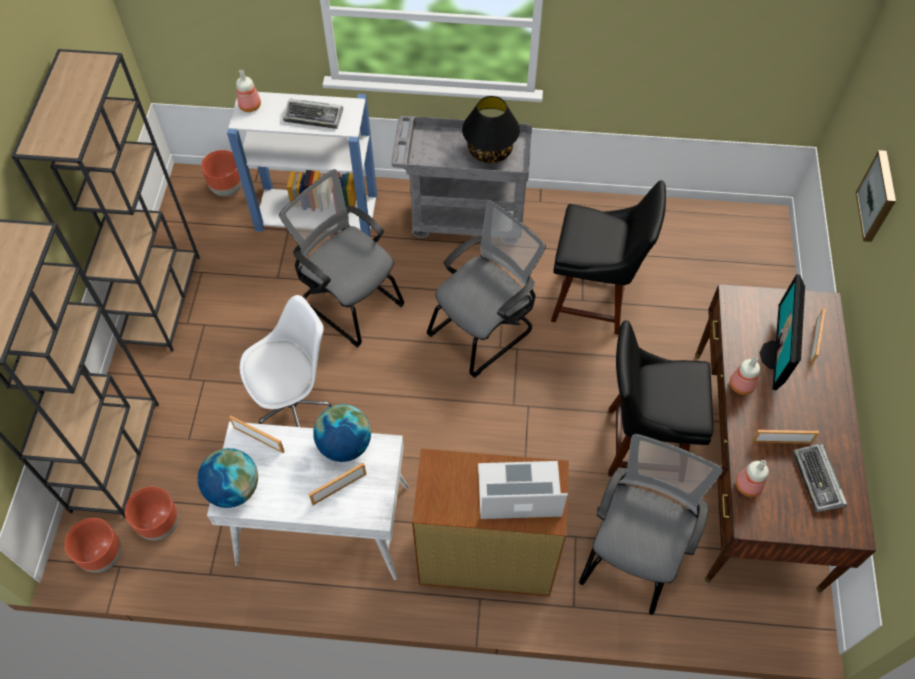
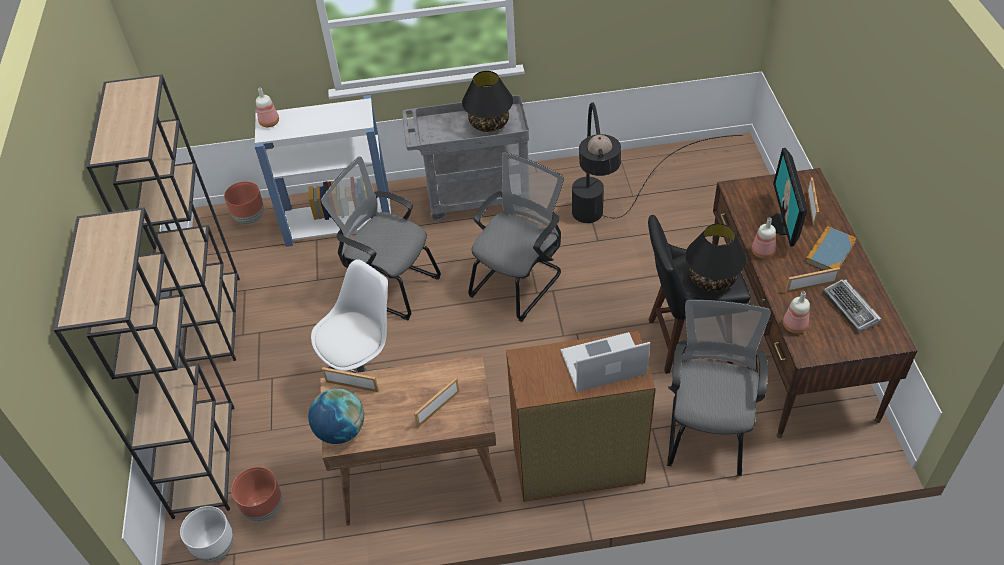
camera: 10 degrees left, 10 degrees down
brown planter [65,518,121,573] -> white planter [180,506,234,562]
white desk [207,421,409,580] -> brown desk [320,355,502,526]
keyboard [283,98,343,129] -> none
globe [313,404,371,462] -> none
black stool [551,180,666,335] -> black floor lamp [572,102,743,223]
picture [856,150,896,242] -> none
none -> black table lamp [685,224,747,292]
none -> book [805,226,857,270]

